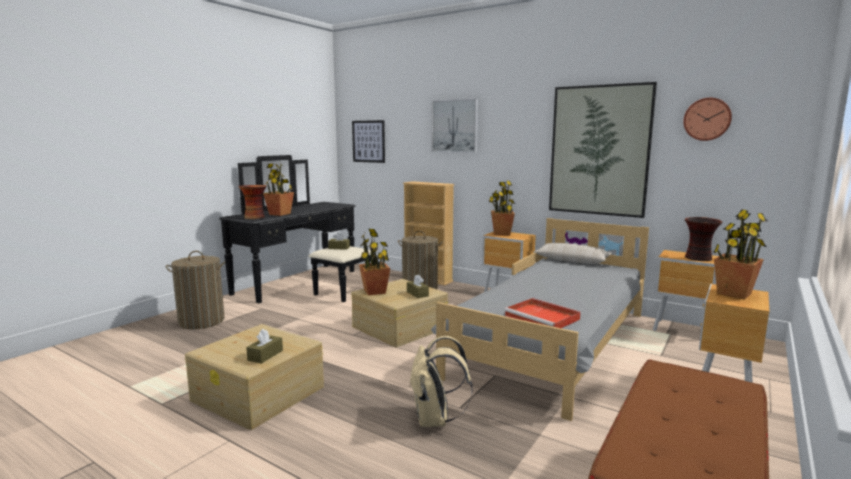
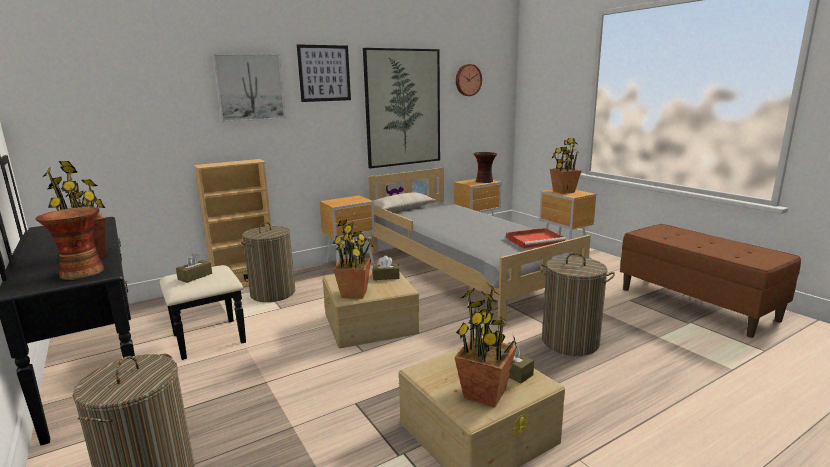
camera: 65 degrees left, 5 degrees up
picture [352,120,385,163] -> picture moved to [297,44,351,102]
beige backpack [409,336,473,427] -> laundry basket [539,253,615,356]
potted plant [489,181,515,236] -> potted plant moved to [454,283,517,408]

